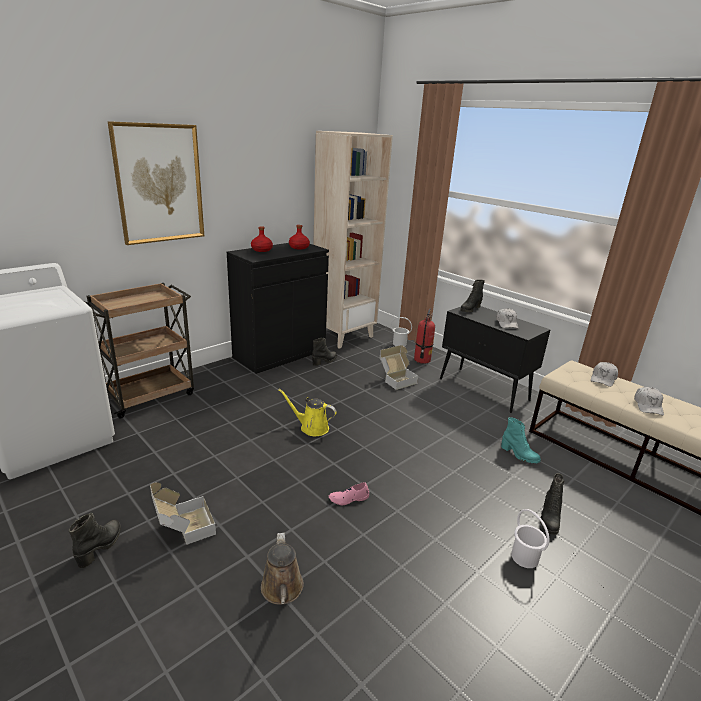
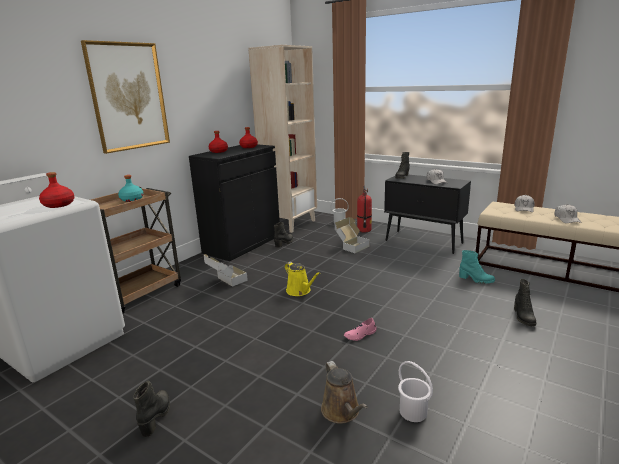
camera: 10 degrees left, 5 degrees down
cardboard box [150,482,216,545] -> cardboard box moved to [204,254,248,287]
yellow watering can [278,389,337,436] -> yellow watering can turned 135 degrees counterclockwise [285,262,320,296]
white bucket [511,509,549,568] -> white bucket moved to [398,361,433,422]
none -> red bottle [39,172,74,208]
none -> turquoise bottle [118,175,144,202]

